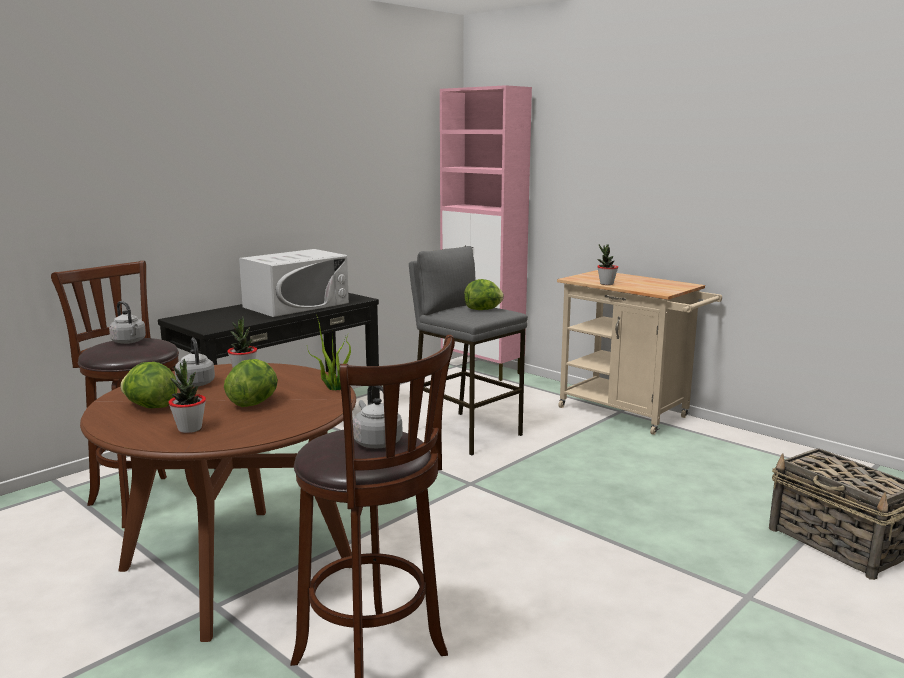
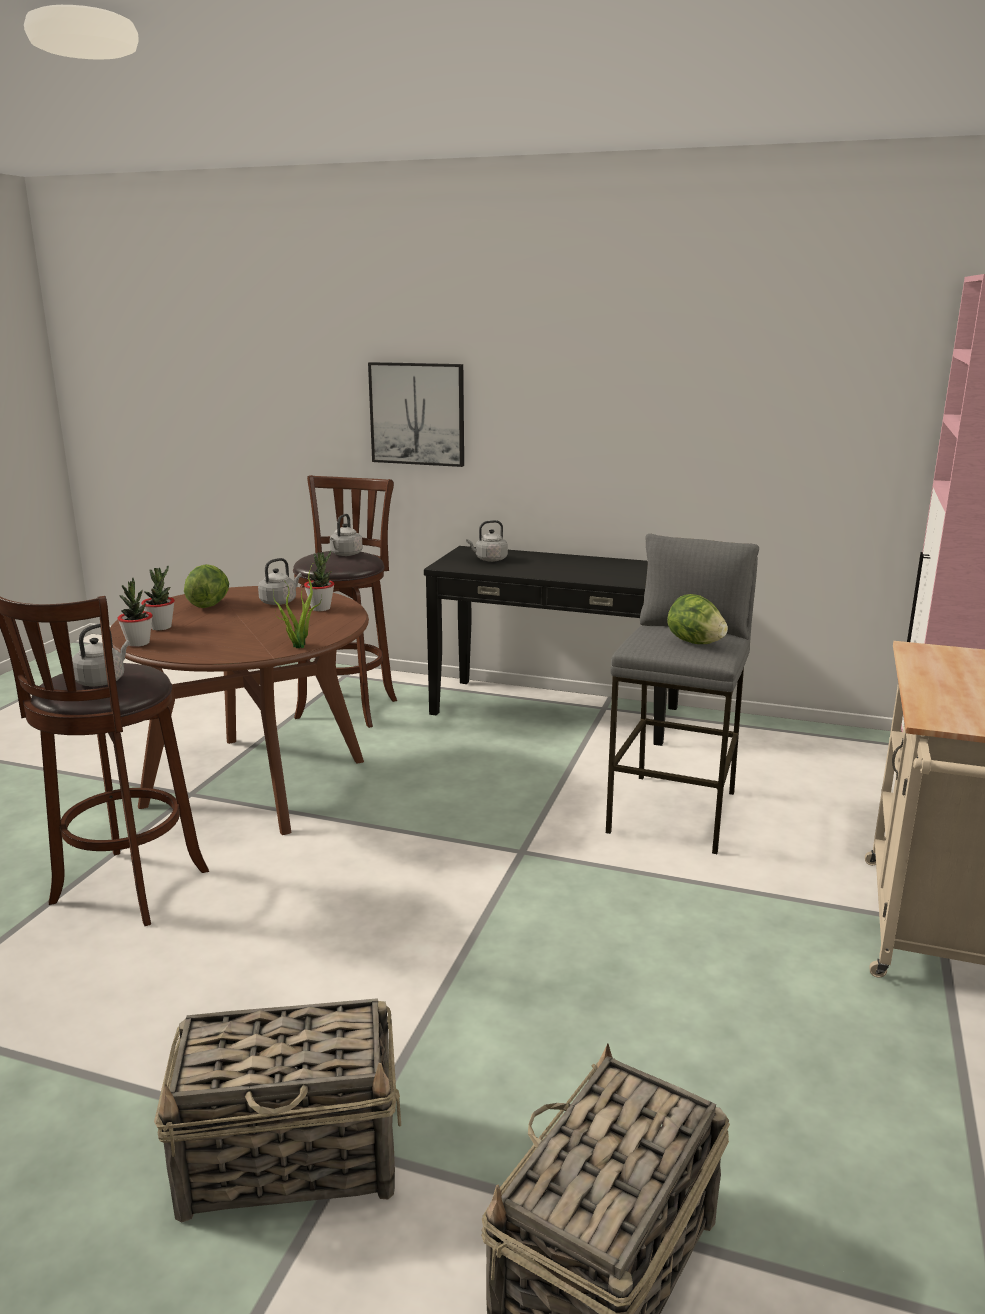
camera: 65 degrees right, 5 degrees up
lettuce [224,359,278,407] -> none
white microwave [239,249,349,317] -> none
potted plant [597,244,618,285] -> potted plant moved to [117,578,153,647]
none -> basket [154,998,401,1222]
none -> picture [368,362,464,467]
none -> grey kettle [466,520,508,562]

